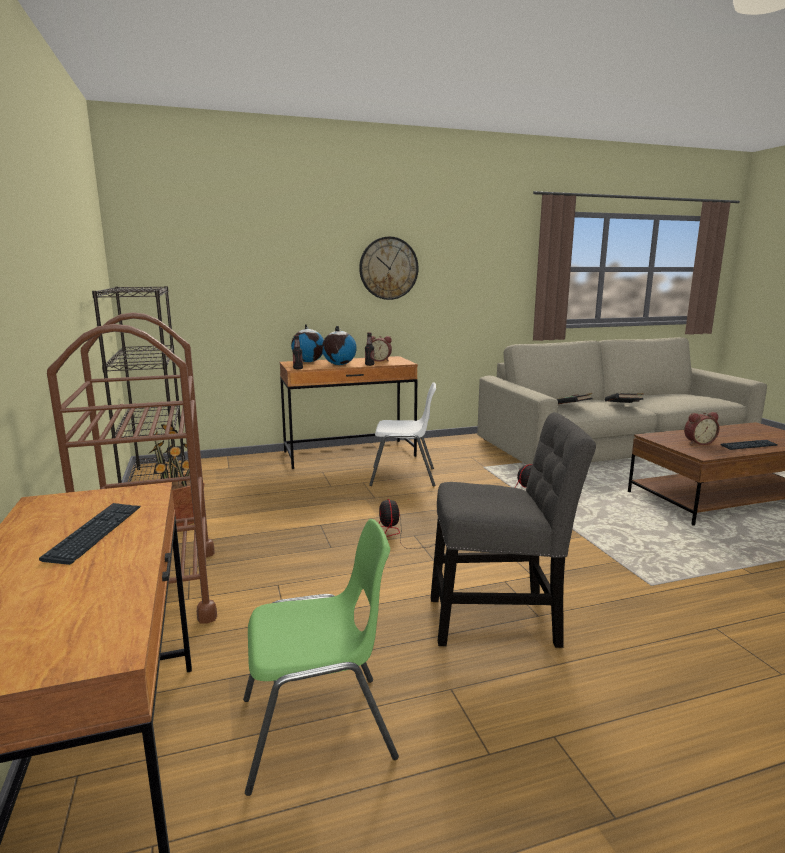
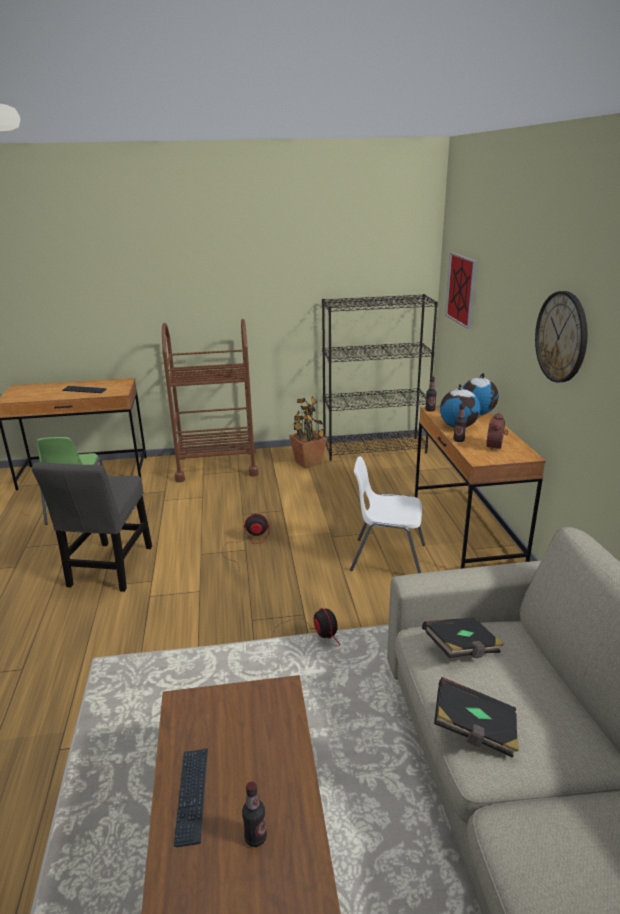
camera: 100 degrees right, 10 degrees up
white chair [369,382,436,486] -> white chair turned 90 degrees clockwise [350,456,425,573]
alarm clock [684,412,719,445] -> none
none -> bottle [242,781,267,847]
none -> picture [445,253,477,329]

